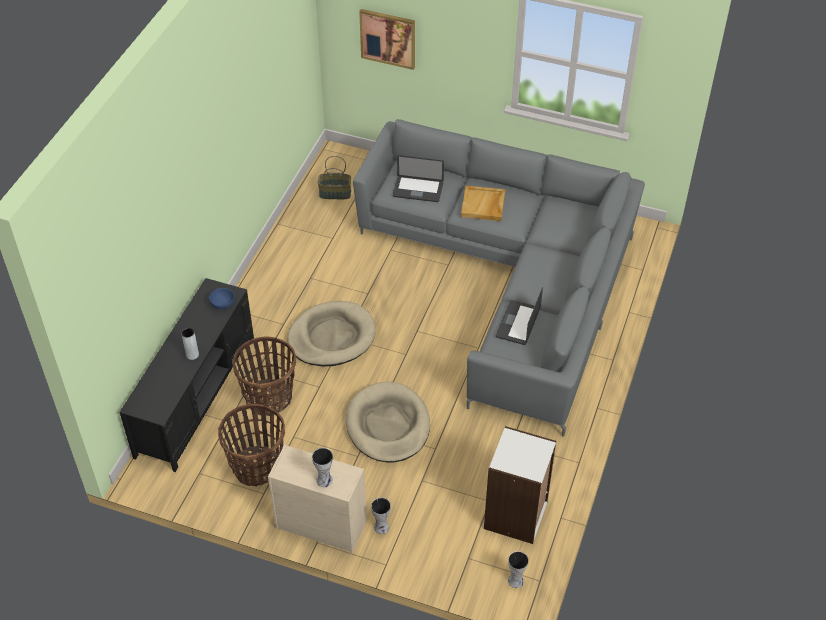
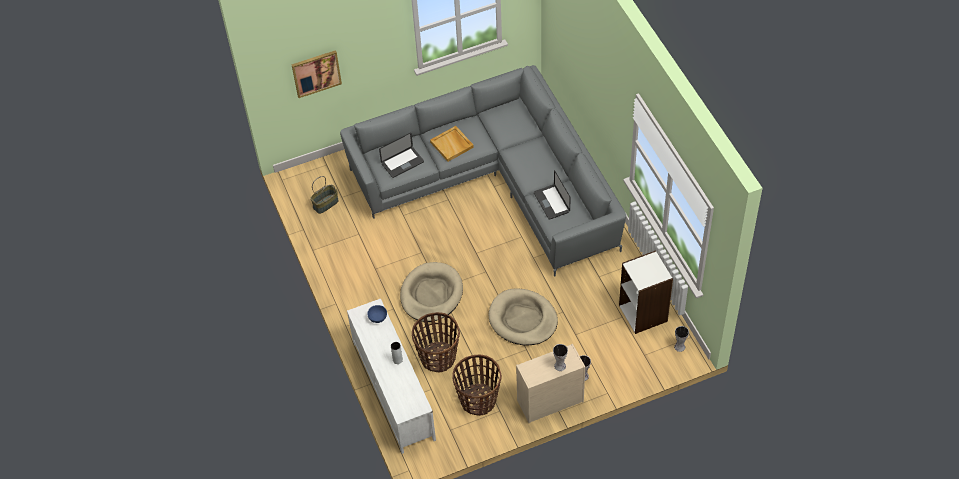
camera: 40 degrees left, 5 degrees up
black tv stand [119,278,254,472] -> white tv stand [347,299,436,454]

